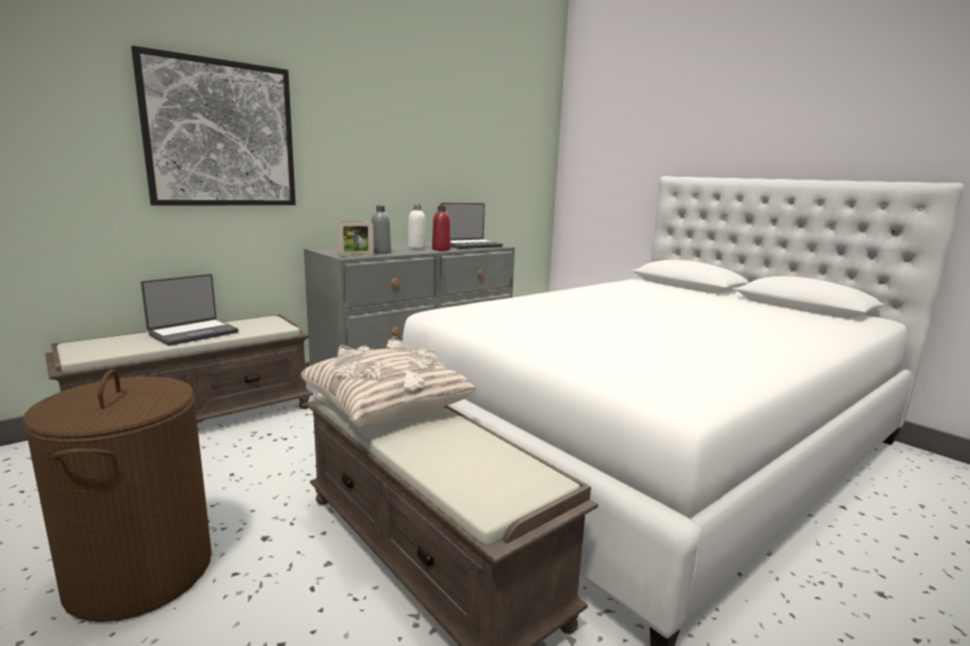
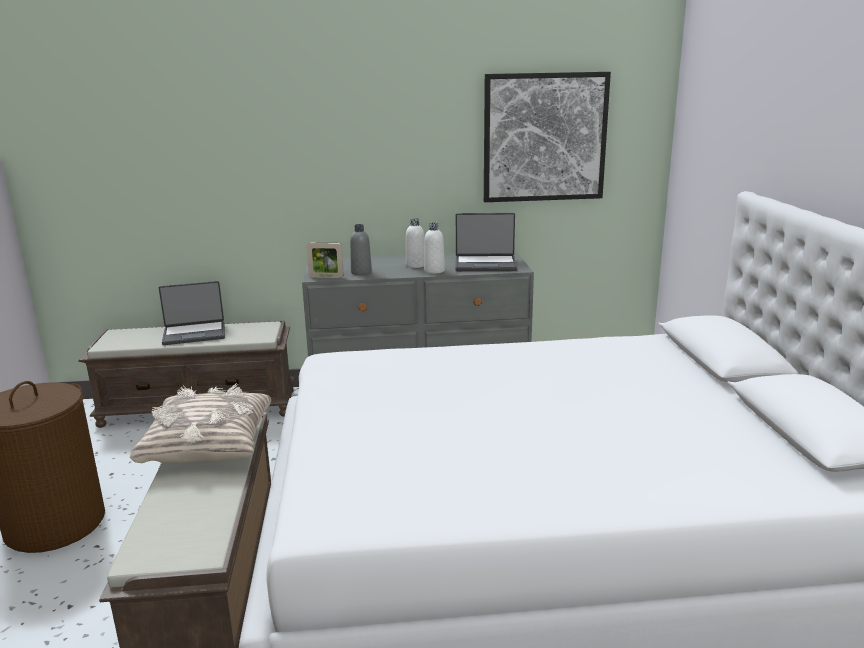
camera: 35 degrees right, 5 degrees up
picture [131,46,296,206] -> picture moved to [484,72,611,202]
red bottle [432,206,450,251] -> white bottle [424,223,445,274]

